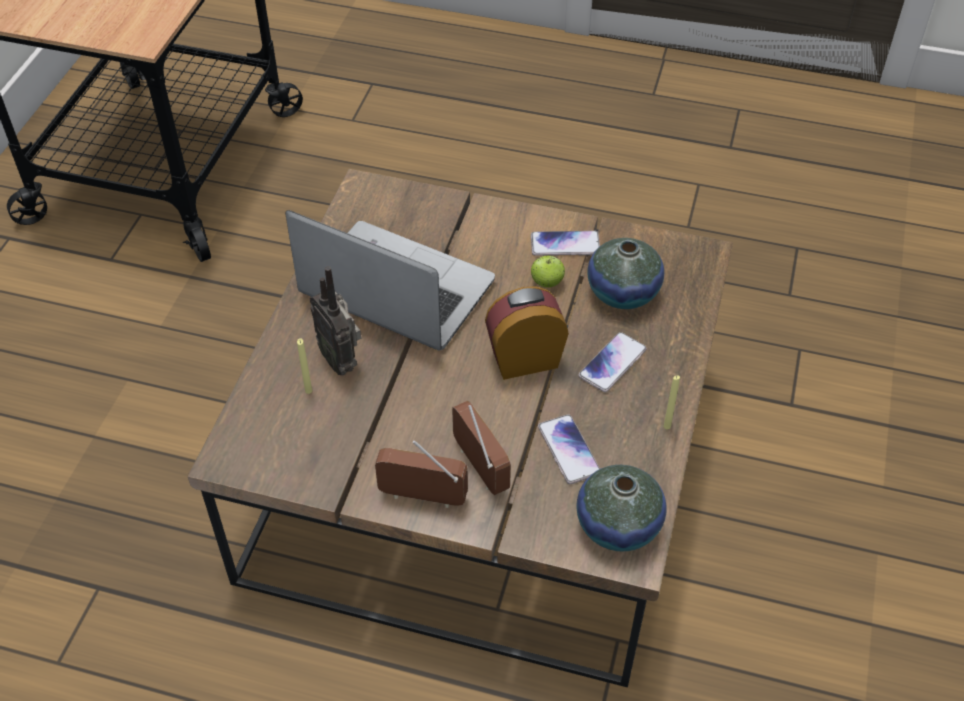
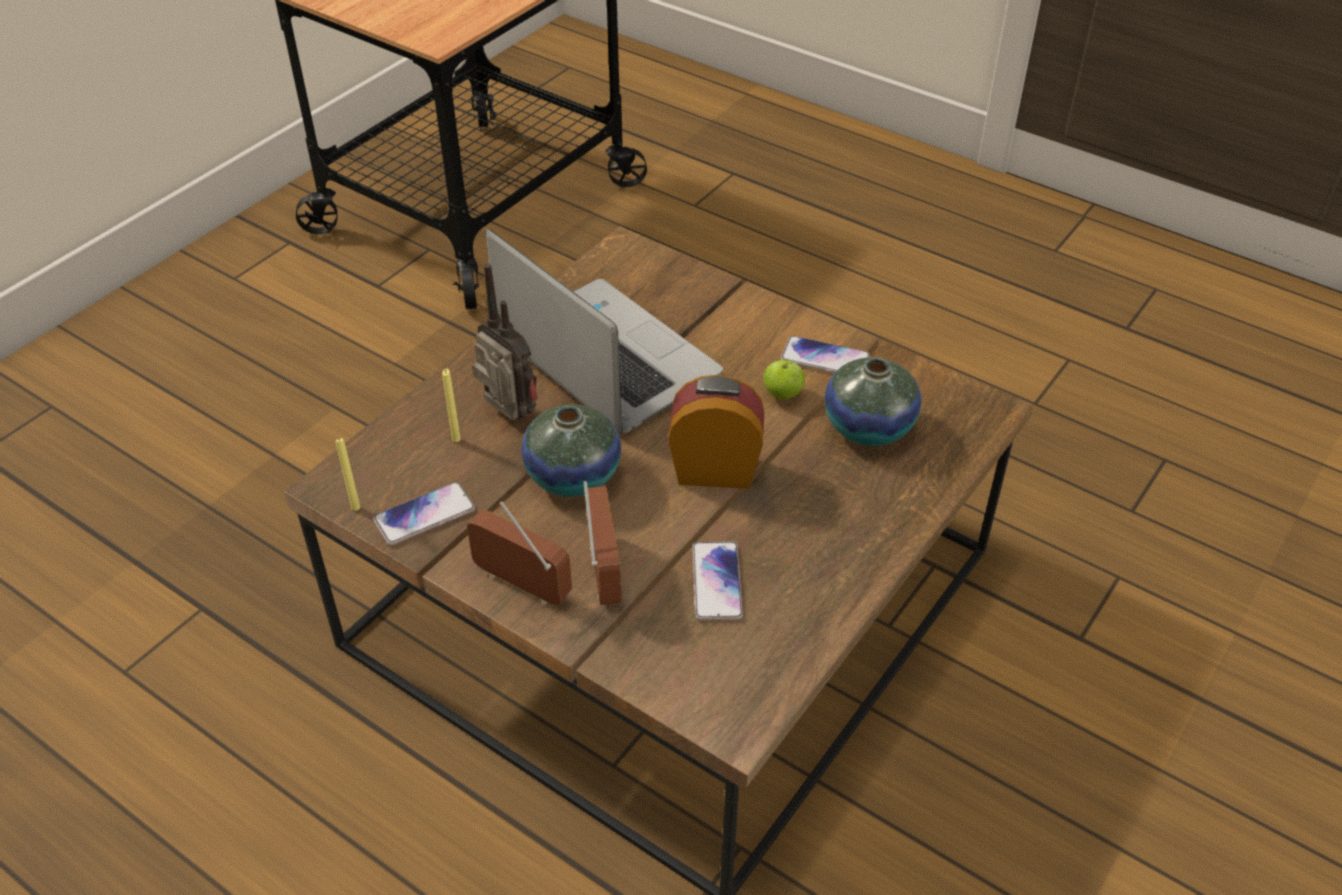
camera: 20 degrees right, 5 degrees down
radio [310,266,361,375] -> radio turned 150 degrees clockwise [472,263,537,421]
vase [576,465,667,551] -> vase moved to [521,404,621,497]
phone [578,332,647,392] -> phone moved to [373,482,475,545]
yellow candle [664,376,680,429] -> yellow candle moved to [336,438,360,511]

